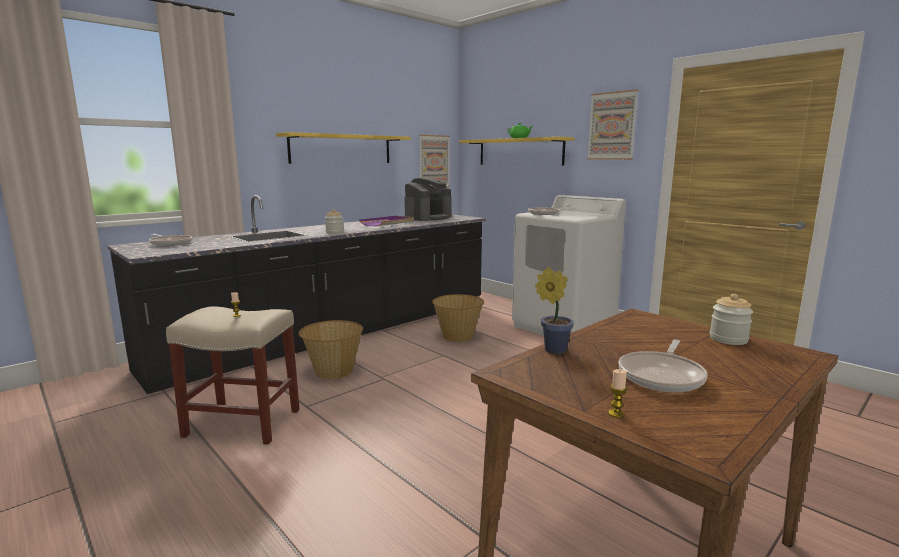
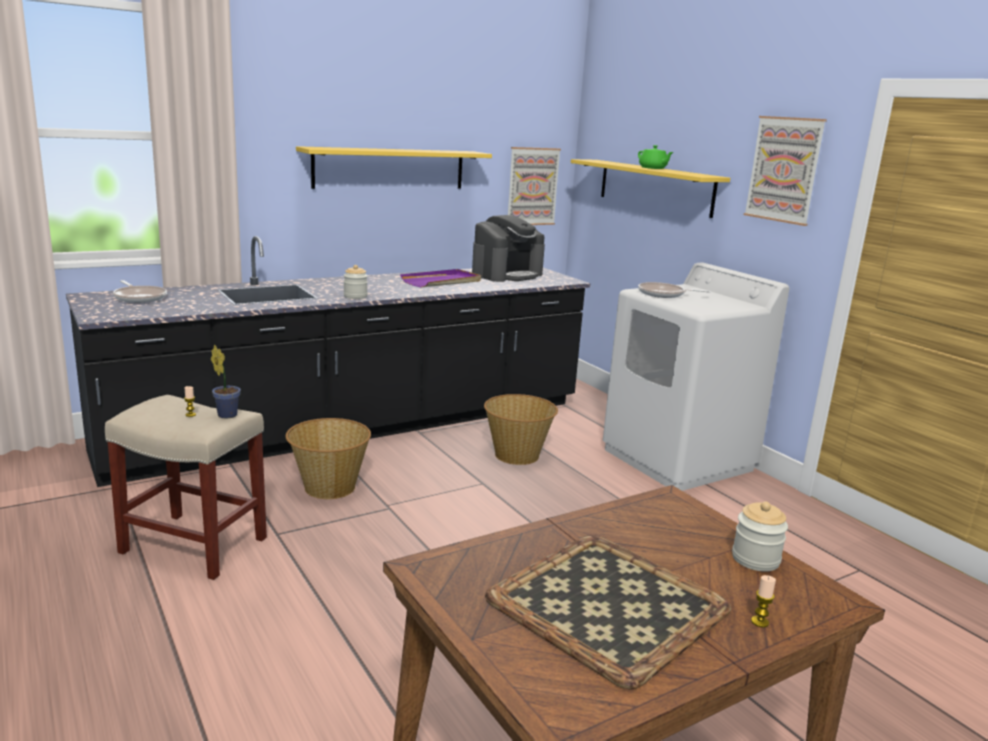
camera: 10 degrees right, 5 degrees up
potted plant [535,267,574,354] -> potted plant moved to [211,345,241,418]
candle [608,369,627,418] -> candle moved to [751,575,776,628]
frying pan [618,339,708,392] -> tray [485,535,731,689]

